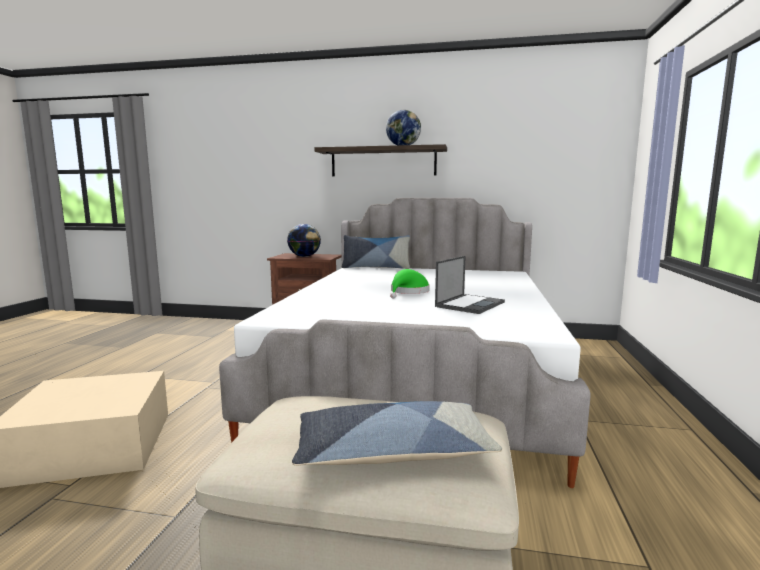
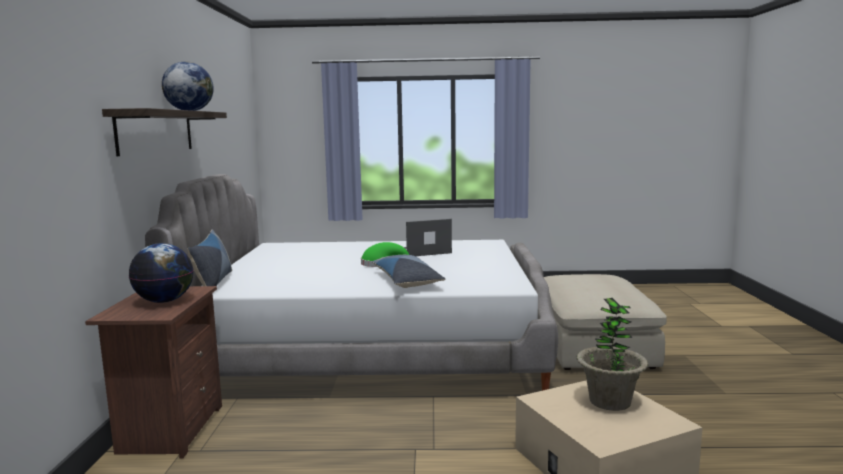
camera: 100 degrees left, 0 degrees up
pillow [292,401,502,466] -> pillow moved to [372,255,445,288]
laptop [435,256,505,314] -> laptop turned 45 degrees counterclockwise [404,219,452,256]
none -> potted plant [576,298,648,411]

